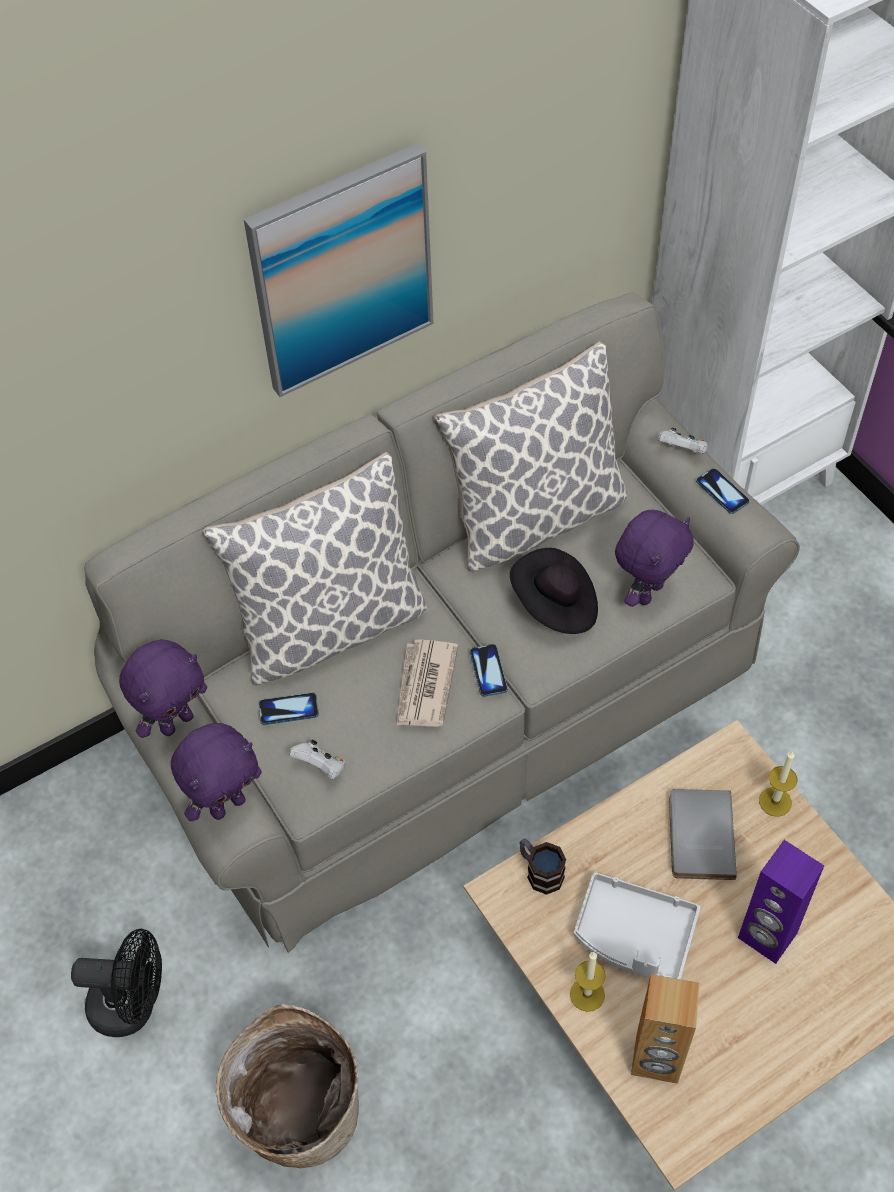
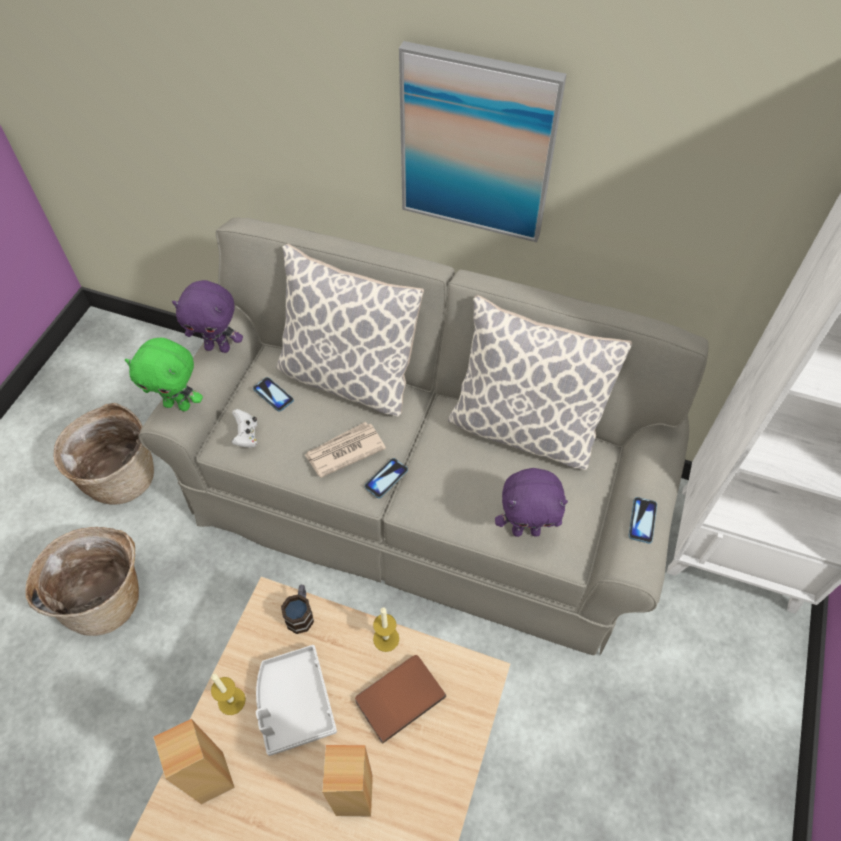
camera: 50 degrees right, 0 degrees up
black fan [71,929,162,1037] -> basket [54,403,154,504]
purple plush toy [171,723,262,821] -> green plush toy [125,338,203,411]
black hat [510,548,598,634] -> none
white game controller [658,428,708,454] -> none
grey book [669,789,737,880] -> brown book [355,655,446,744]
purple speaker [738,840,824,964] -> brown speaker [322,745,373,816]
candle [759,751,797,817] -> candle moved to [373,607,399,652]

